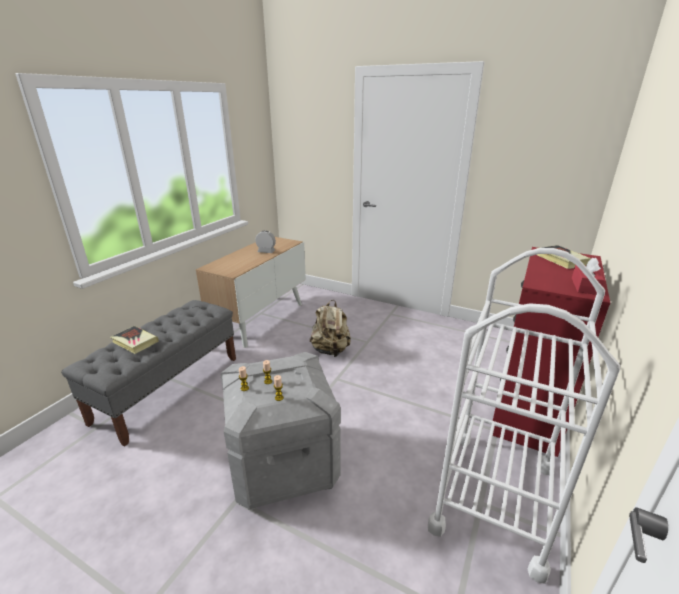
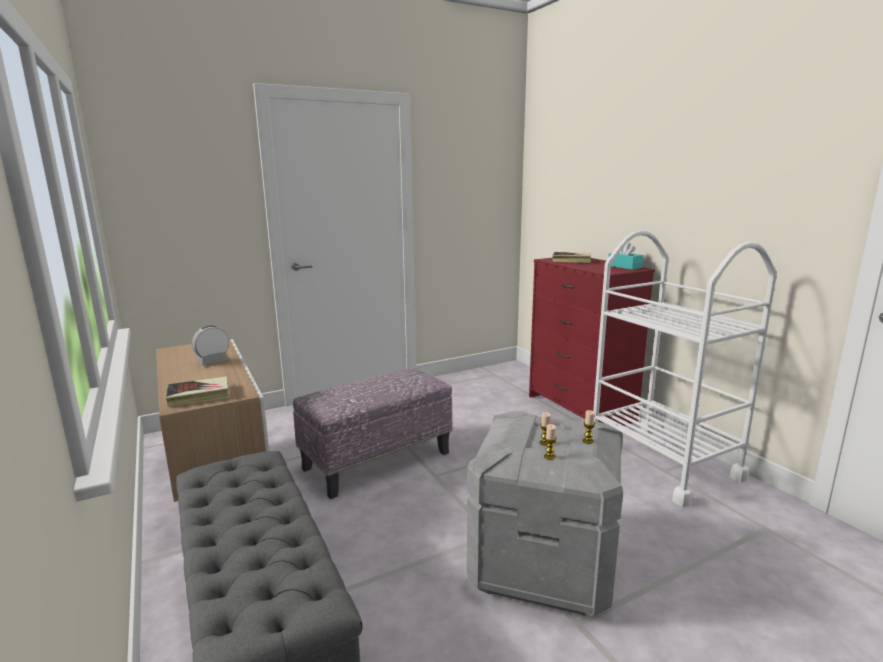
camera: 55 degrees left, 10 degrees down
book [110,326,159,354] -> book moved to [166,376,230,407]
beige backpack [310,300,351,357] -> ottoman [293,368,453,499]
red tissue box [572,258,605,295] -> turquoise tissue box [608,242,643,270]

